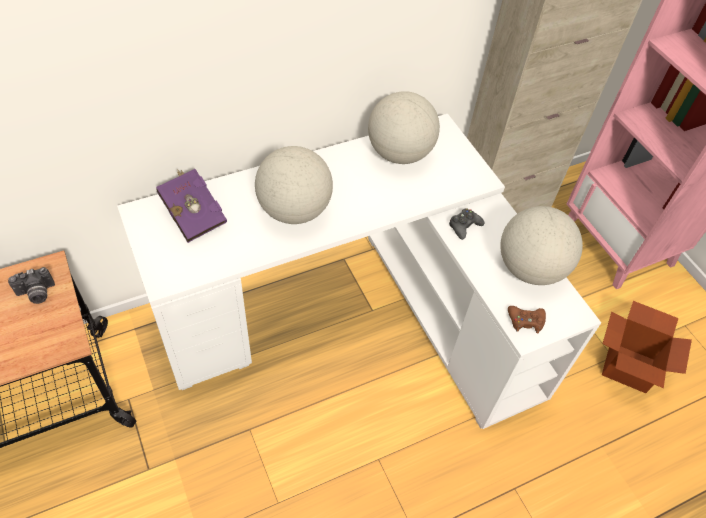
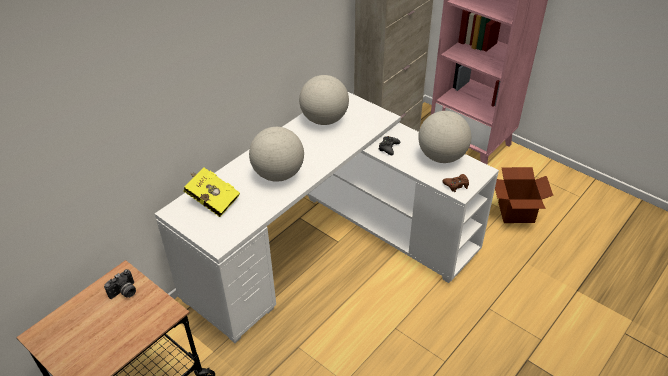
camera: 20 degrees left, 10 degrees down
purple book [156,169,227,243] -> yellow book [184,167,240,217]

